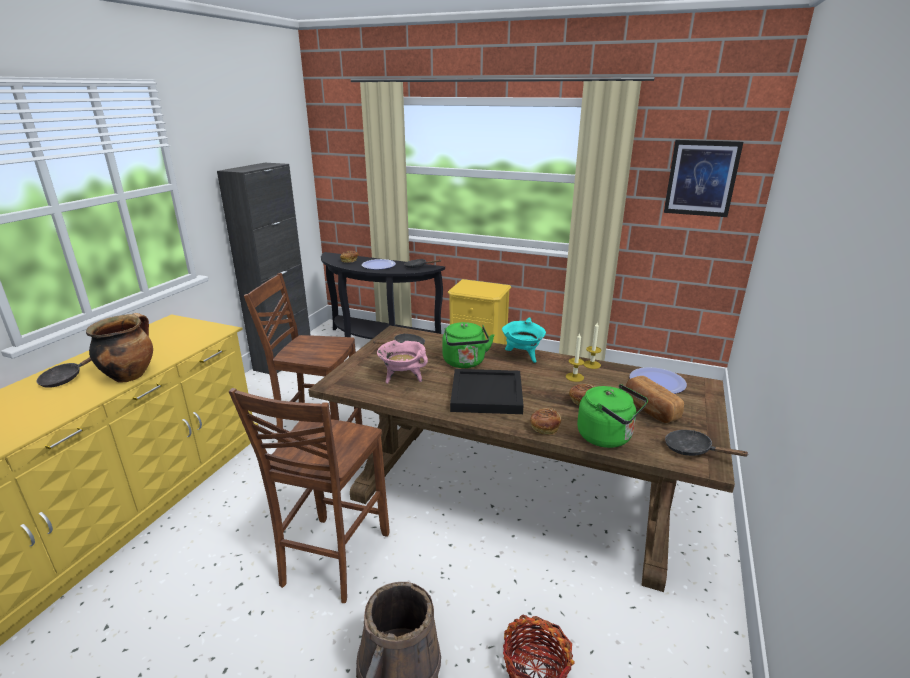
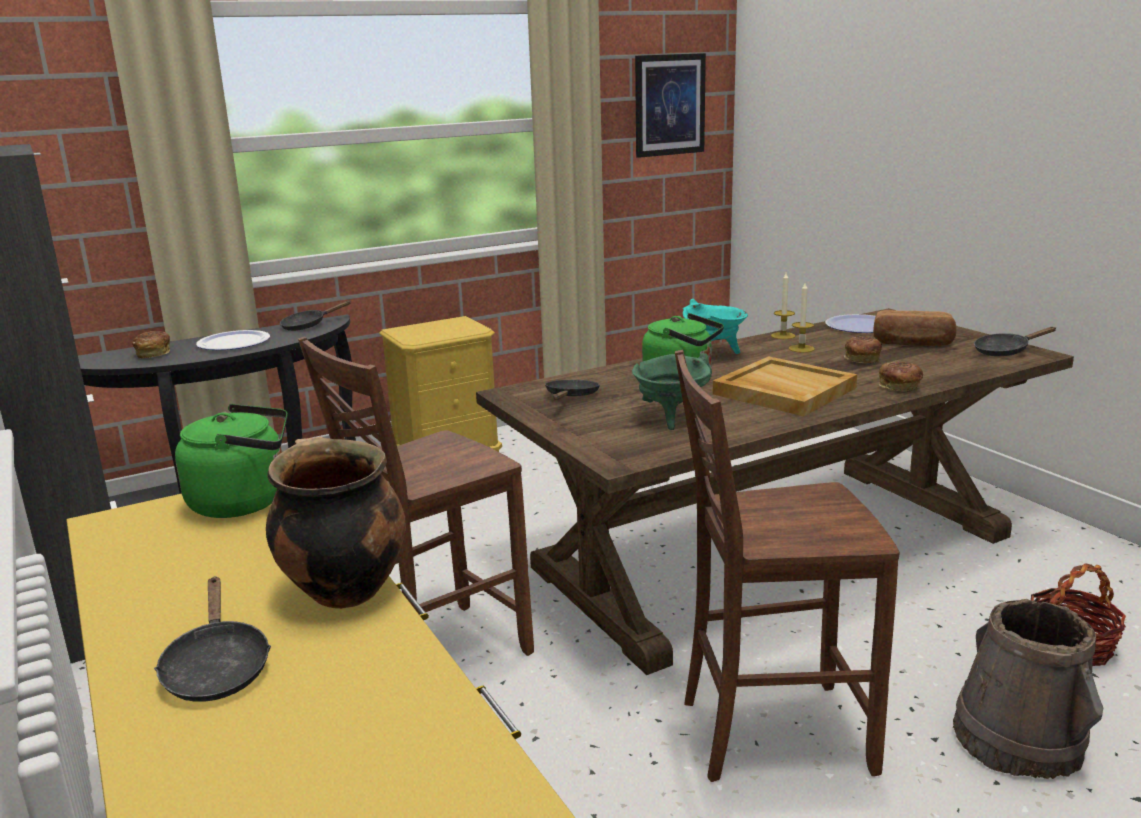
camera: 50 degrees left, 5 degrees down
brown chair [229,388,390,603] -> brown chair turned 120 degrees clockwise [675,350,900,782]
pink cooking pot [377,340,428,384] -> green cooking pot [632,353,712,430]
black tray [450,369,524,414] -> beige tray [713,356,857,416]
green kettle [577,384,648,448] -> green kettle moved to [175,404,288,518]

